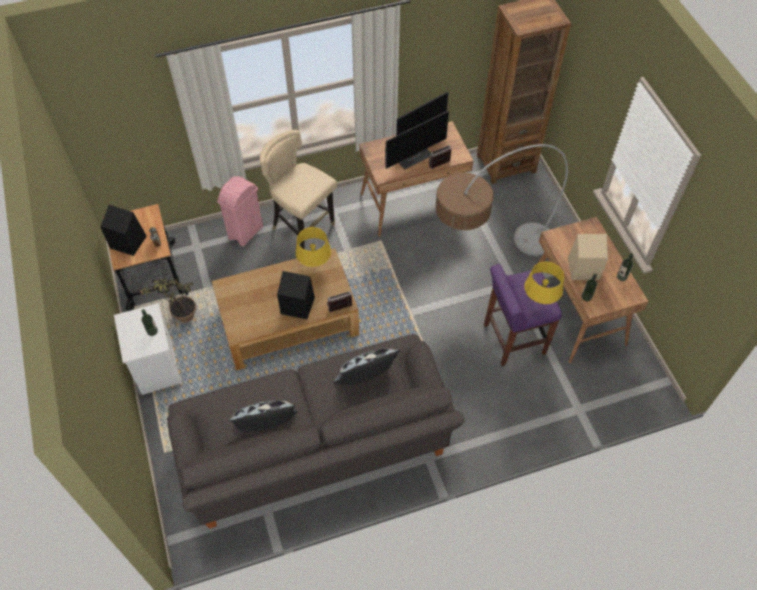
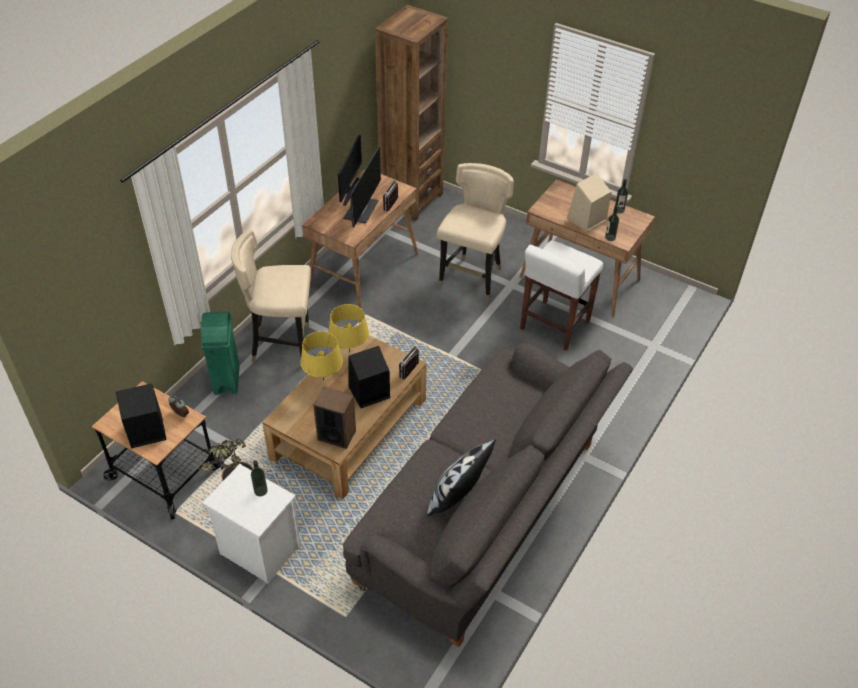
camera: 40 degrees left, 10 degrees down
pink trash can [217,176,263,247] -> green trash can [201,311,240,395]
pillow [334,349,400,385] -> none
floor lamp [436,144,568,256] -> beige chair [437,163,514,301]
purple stool [484,264,562,366] -> white stool [520,241,603,351]
yellow table lamp [524,261,564,304] -> yellow table lamp moved to [301,331,343,380]
none -> speaker [313,387,356,449]

